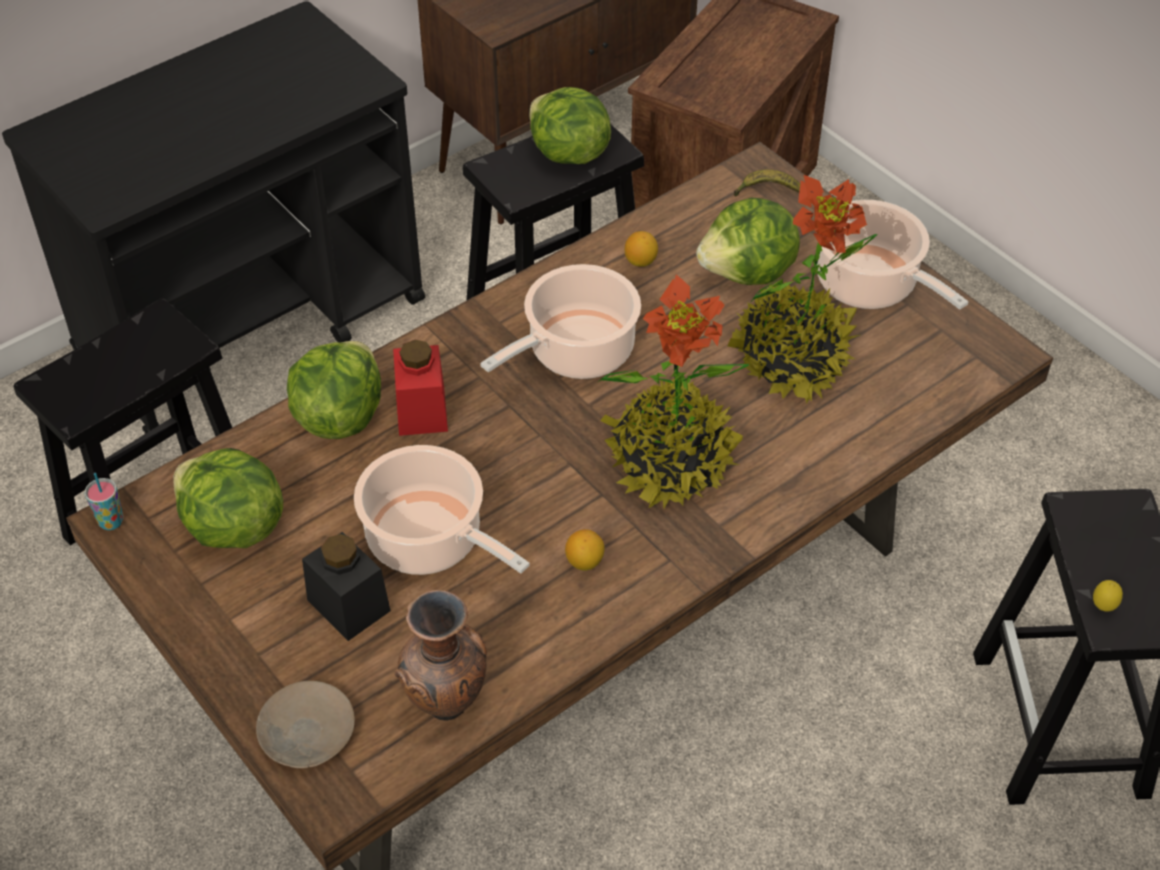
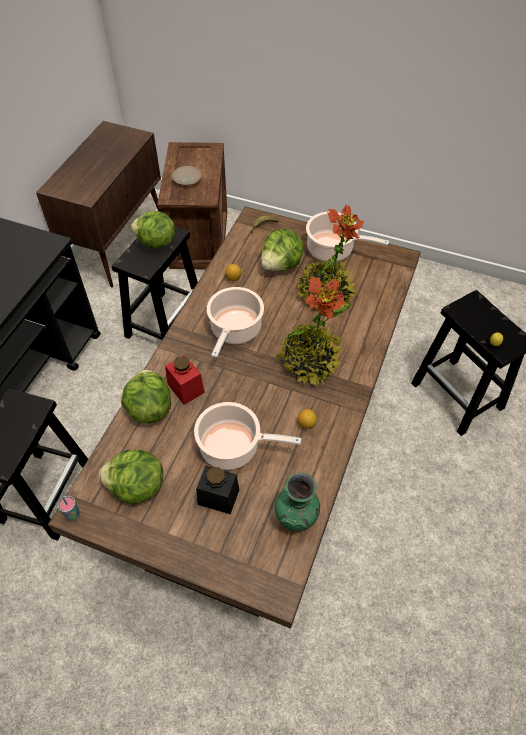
camera: 30 degrees left, 5 degrees up
beige plate [256,681,355,769] -> beige plate moved to [172,166,202,185]
brown vase [394,590,487,721] -> green vase [275,472,320,531]

